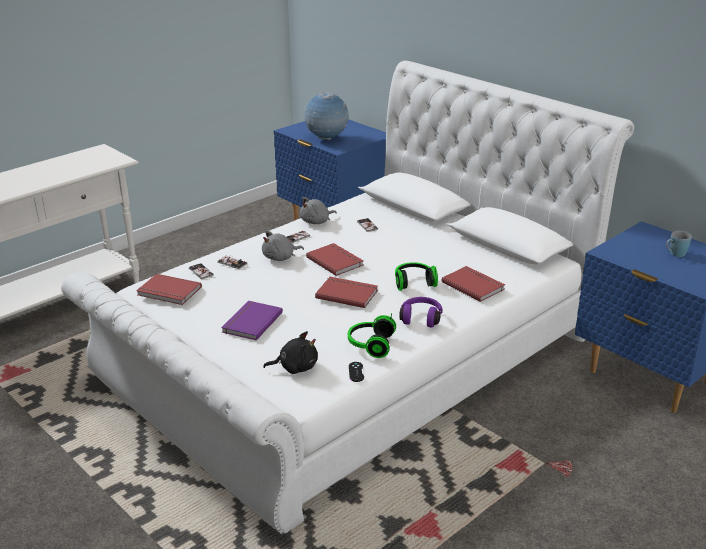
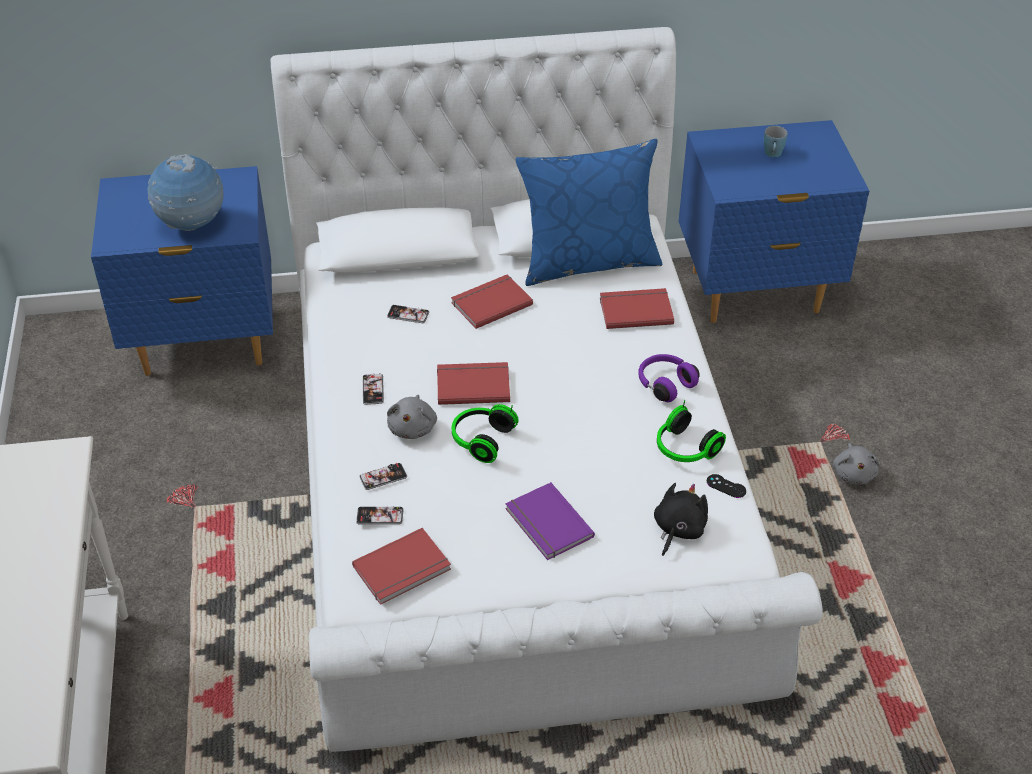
camera: 55 degrees left, 15 degrees up
grey plush toy [300,197,337,224] -> grey plush toy moved to [833,443,879,485]
red book [315,277,378,308] -> red book moved to [451,274,533,329]
headphones [395,262,438,291] -> headphones moved to [452,404,519,463]
none -> blue pillow [516,139,663,286]

